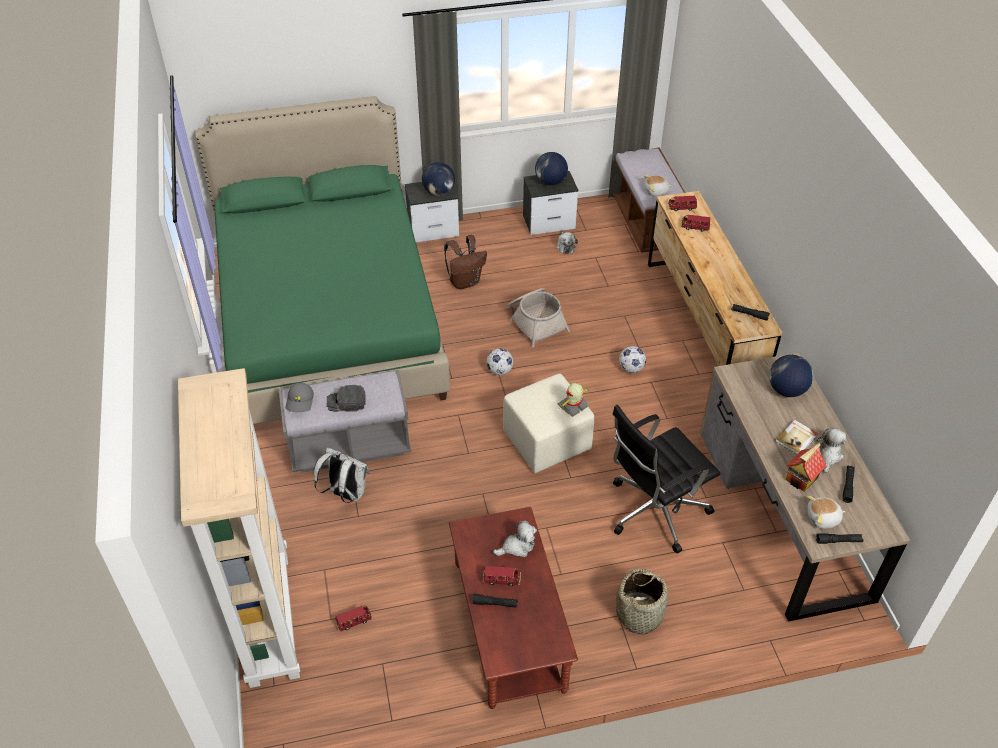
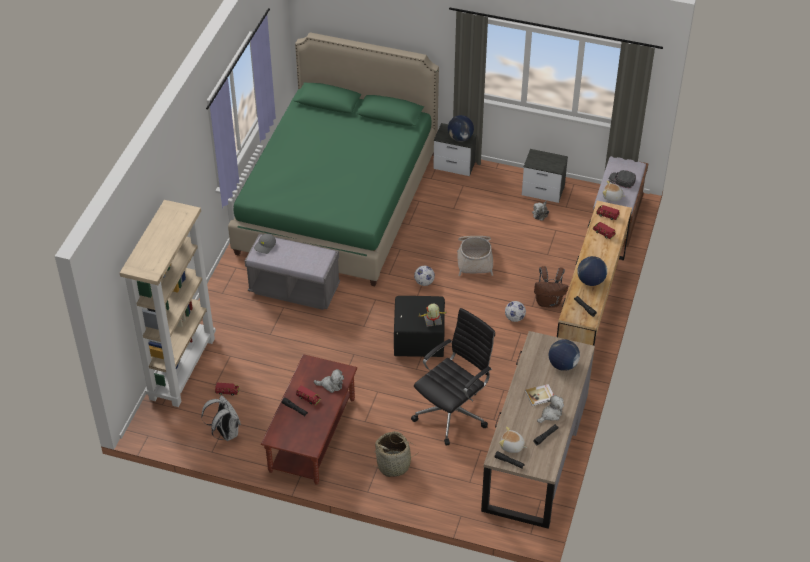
camera: 30 degrees right, 0 degrees up
white backpack [314,447,370,503] -> white backpack moved to [201,395,241,441]
black cap [327,385,366,412] -> black cap moved to [609,170,636,189]
brown backpack [444,235,487,289] -> brown backpack moved to [534,266,568,308]
beige ottoman [503,374,594,473] -> black ottoman [394,296,445,357]
globe [535,152,568,185] -> globe moved to [577,256,607,286]
black office chair [612,405,720,554] -> black office chair turned 135 degrees clockwise [411,308,495,446]
toy house [785,443,826,492] -> none

